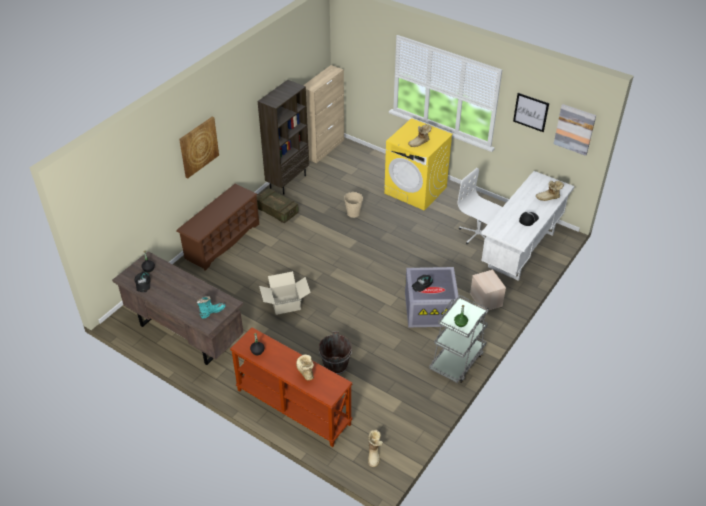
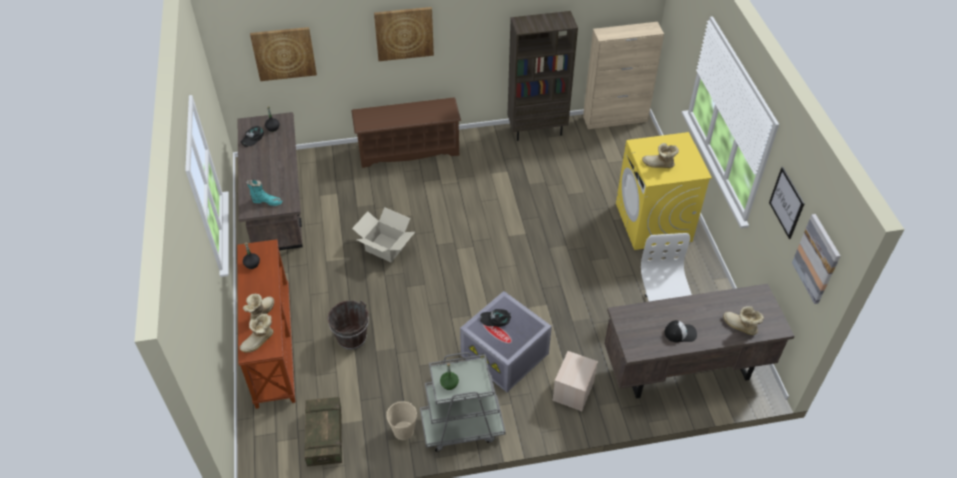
camera: 45 degrees right, 5 degrees up
crate [257,188,299,223] -> crate moved to [304,397,342,466]
beige bucket [344,192,363,218] -> beige bucket moved to [386,401,417,440]
boot [368,430,383,467] -> boot moved to [240,314,273,353]
white desk [481,171,574,281] -> brown desk [604,284,795,399]
none -> picture [250,27,317,81]

